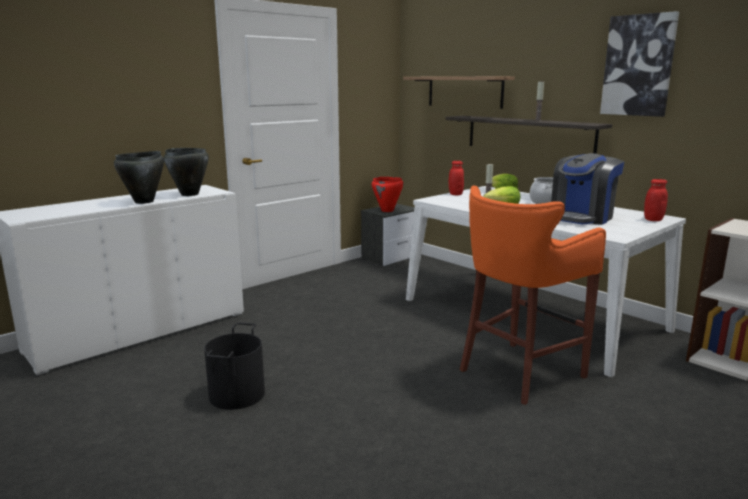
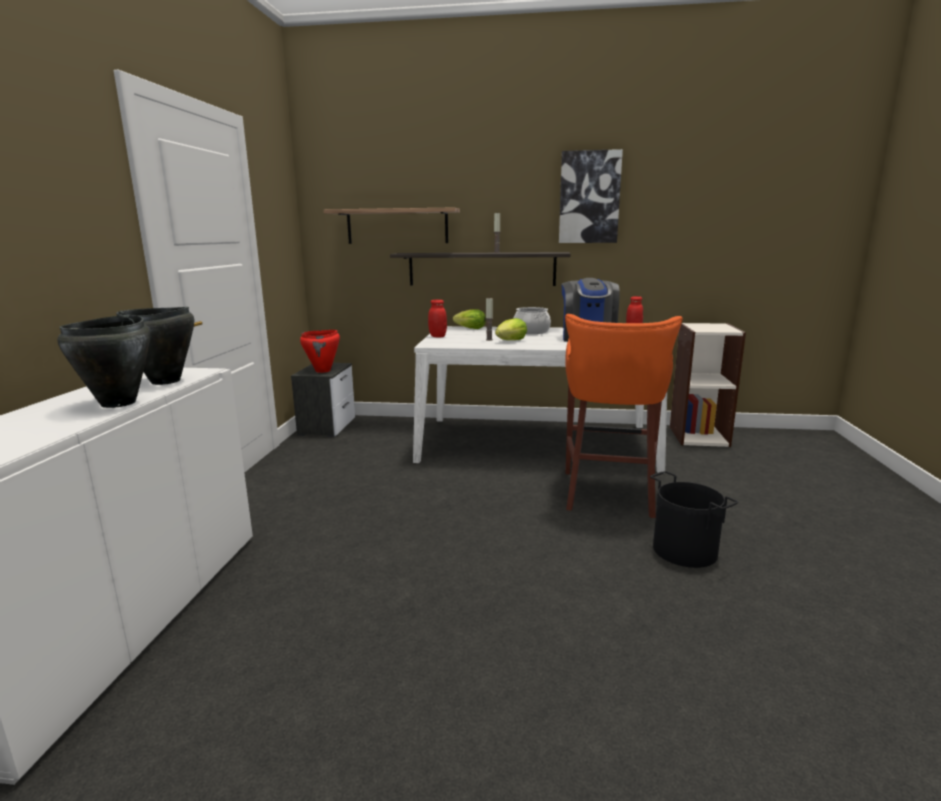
camera: 40 degrees left, 0 degrees up
black bucket [204,323,265,410] -> black bucket moved to [650,471,739,568]

